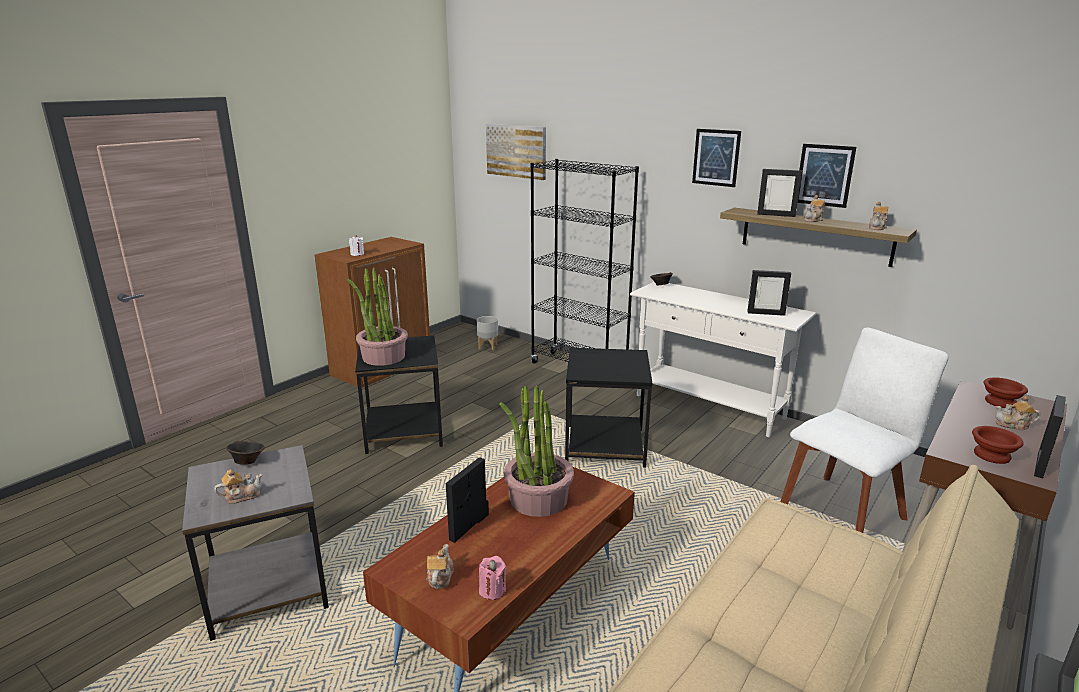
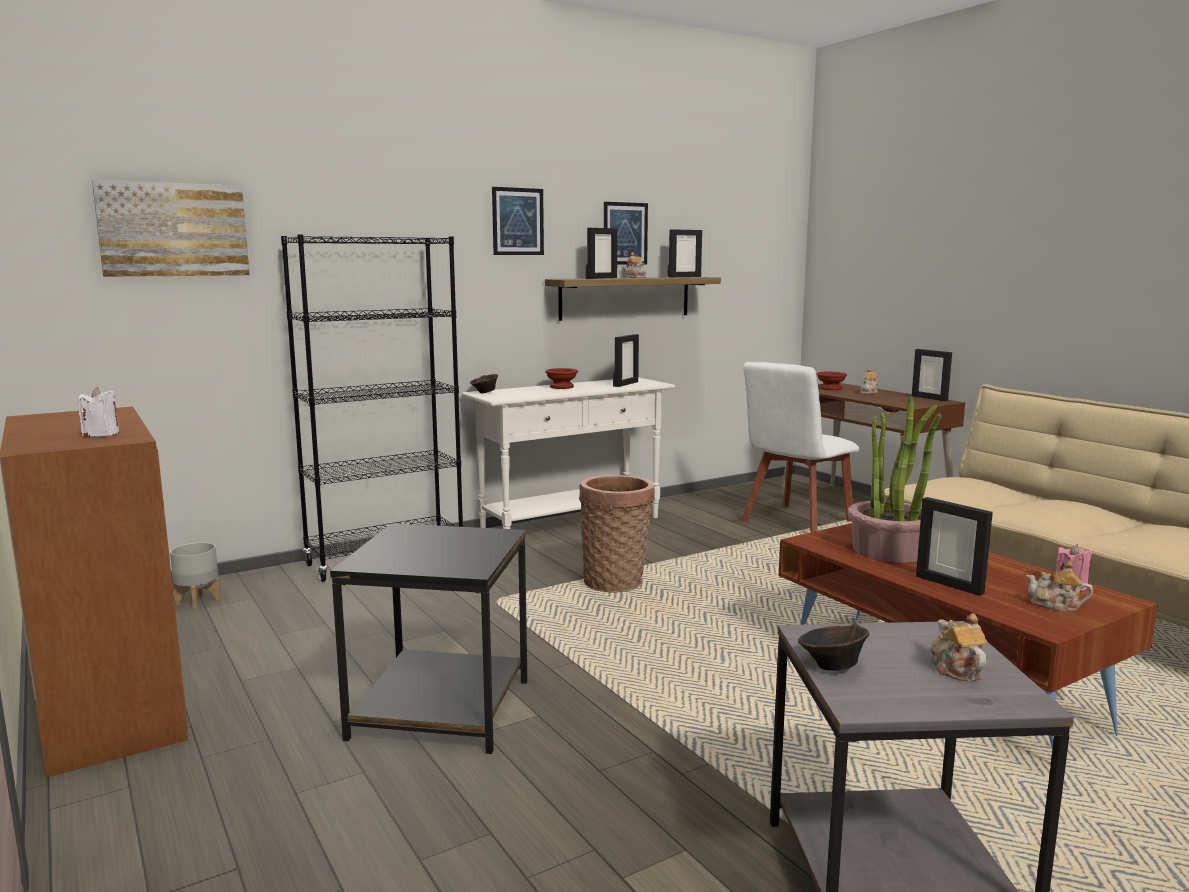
camera: 70 degrees left, 10 degrees down
potted plant [347,268,408,366] -> none
black side table [565,348,652,468] -> basket [579,475,655,593]
white chair [780,328,949,533] -> white chair turned 120 degrees counterclockwise [742,362,860,532]
teapot [869,201,888,230] -> picture frame [668,229,702,277]
brown bowl [972,426,1024,464] -> brown bowl moved to [545,368,578,389]

